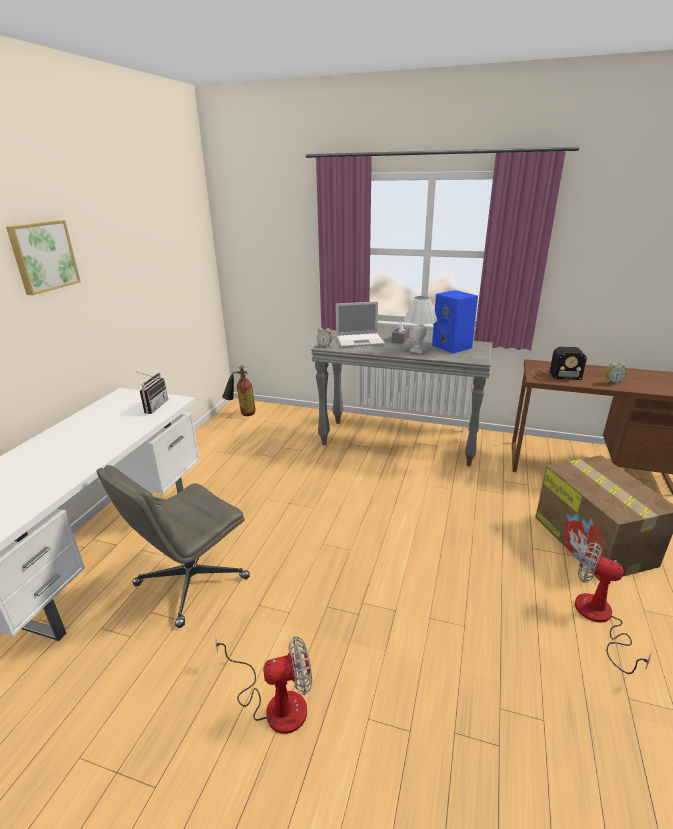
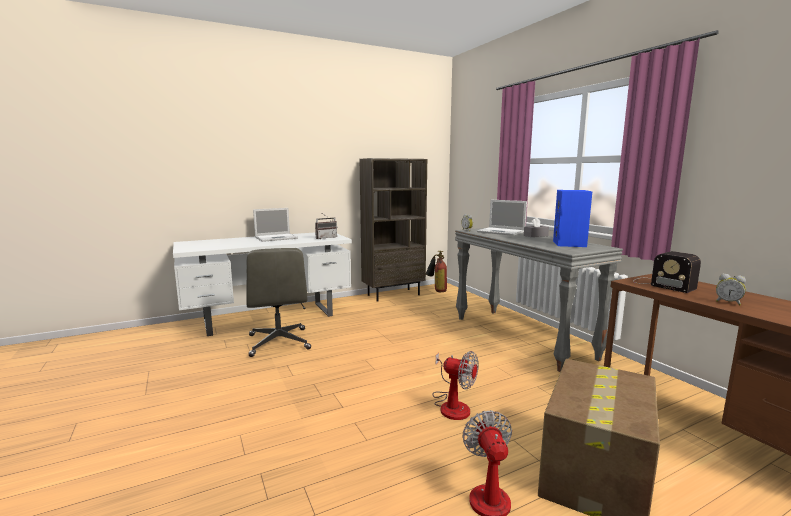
camera: 45 degrees right, 15 degrees down
picture [6,220,81,295] -> none
grey office chair [97,465,250,628] -> grey office chair turned 105 degrees counterclockwise [246,248,311,357]
fan [215,635,312,734] -> fan moved to [432,351,479,420]
white table lamp [404,296,438,354] -> none
none -> laptop [253,208,298,242]
none -> brown bookcase [360,158,427,302]

